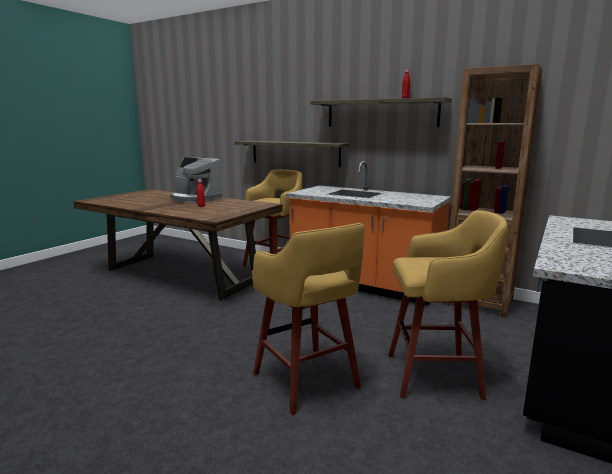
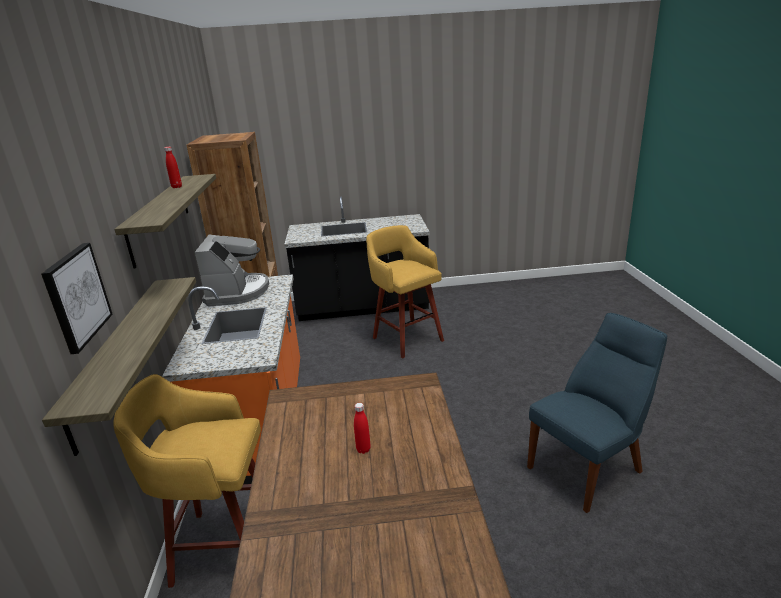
camera: 125 degrees left, 10 degrees up
coffee machine [170,157,222,203] -> coffee machine moved to [195,234,269,306]
yellow stool [252,223,364,415] -> none
none -> picture [41,243,113,354]
none -> blue chair [527,313,667,513]

